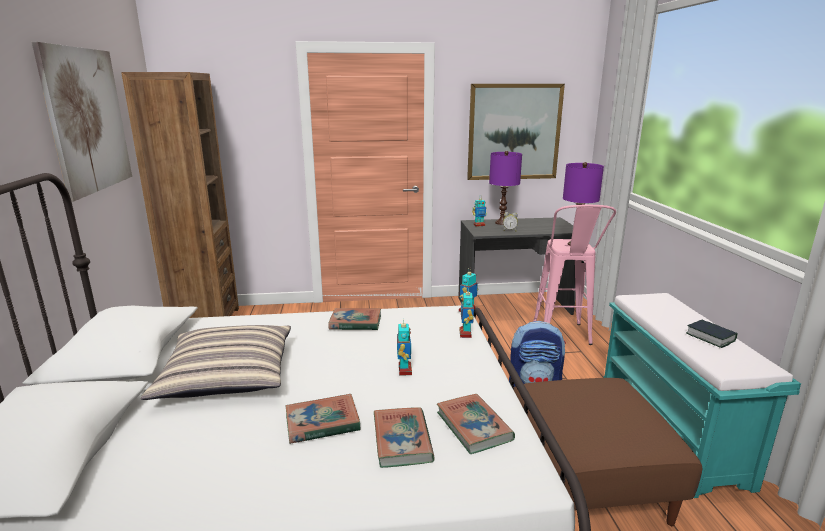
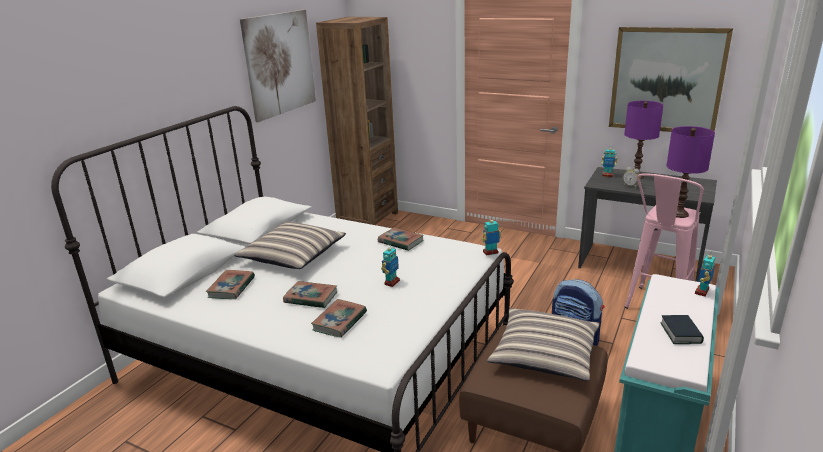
camera: 35 degrees right, 5 degrees up
book [437,394,515,454] -> book moved to [206,270,255,299]
toy robot [460,288,474,338] -> toy robot moved to [695,252,715,297]
none -> pillow [487,308,600,381]

